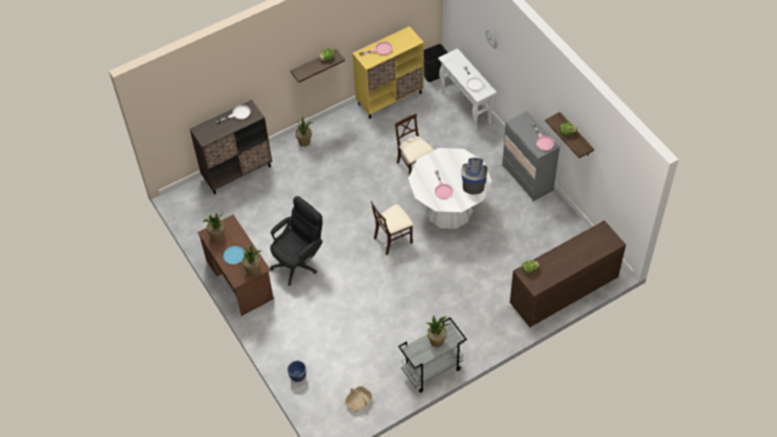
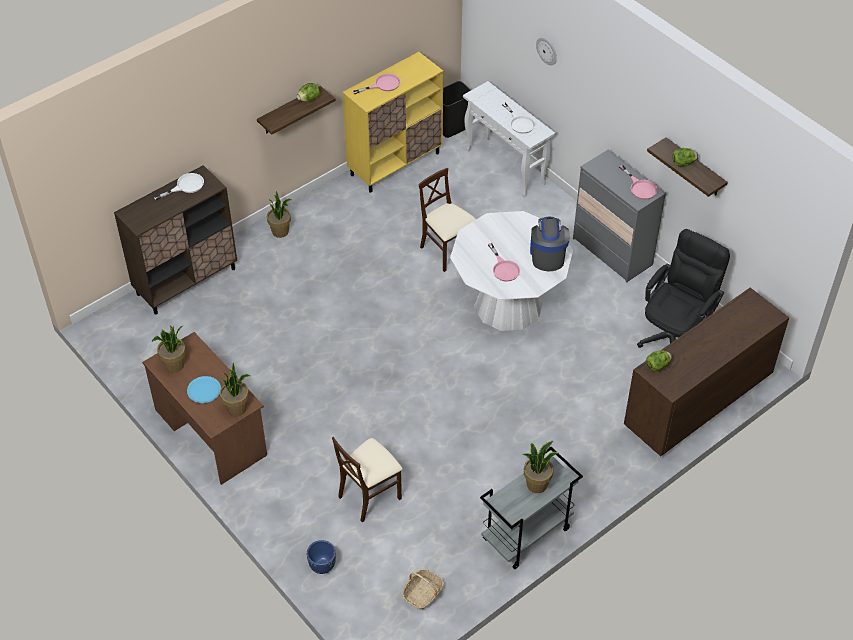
camera: 10 degrees left, 5 degrees down
black office chair [270,196,323,286] -> black office chair moved to [637,229,730,348]
beige chair [371,201,413,255] -> beige chair moved to [332,437,403,523]

